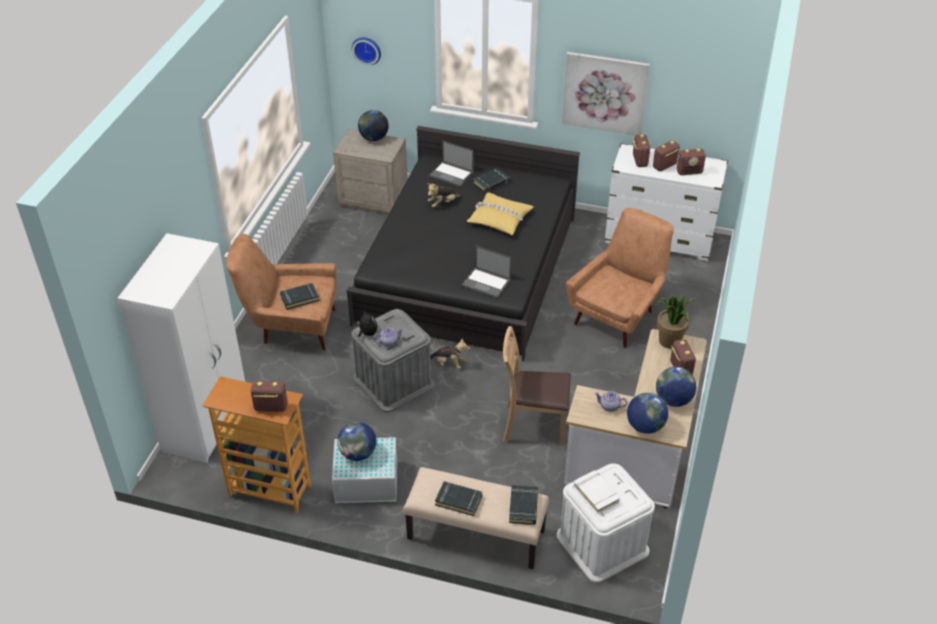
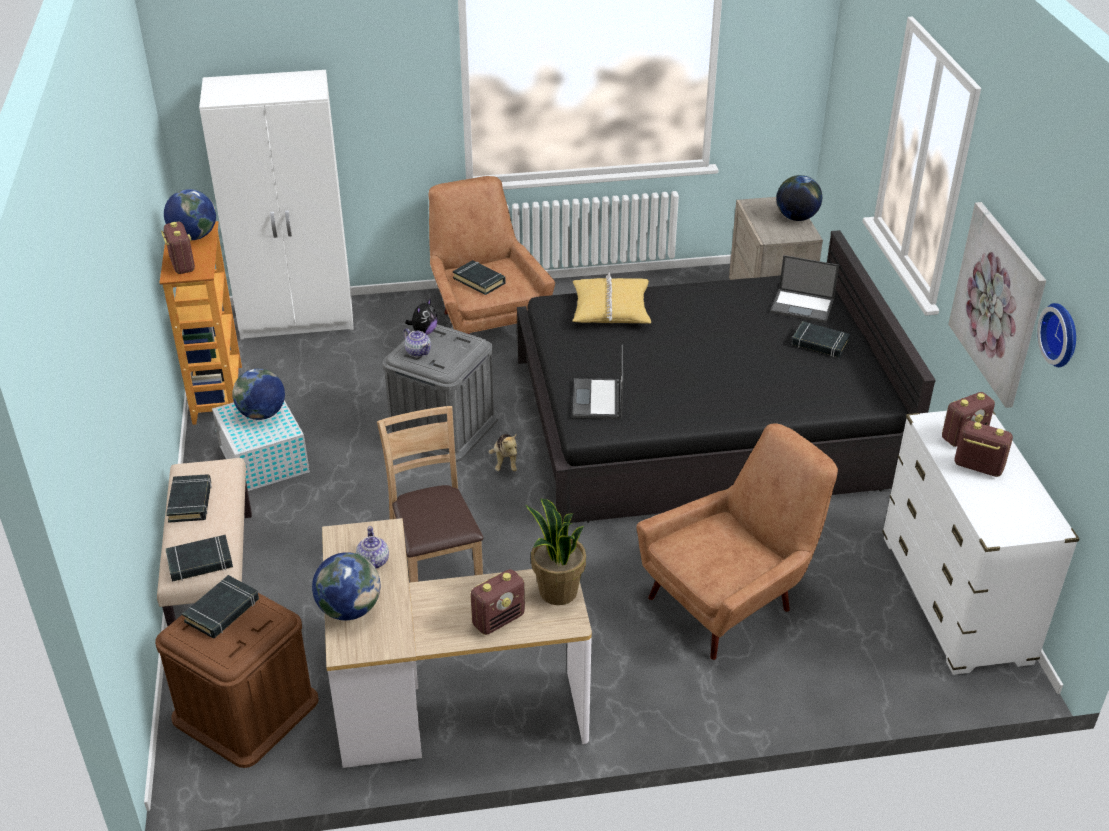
camera: 65 degrees right, 5 degrees down
wall clock [352,37,381,65] -> wall clock moved to [1037,303,1076,367]
plush toy [427,183,461,207] -> none
laptop [429,140,474,187] -> laptop turned 75 degrees counterclockwise [770,255,839,323]
yellow pillow [467,192,534,235] -> yellow pillow moved to [572,273,651,323]
white storage box [557,463,655,583] -> brown storage box [155,593,319,768]
brown armchair [566,208,674,348] -> brown armchair turned 45 degrees counterclockwise [637,423,838,660]
white book [573,470,620,514] -> black book [182,575,259,639]
globe [656,367,696,407] -> globe moved to [164,189,216,240]
radio [677,149,706,175] -> none

